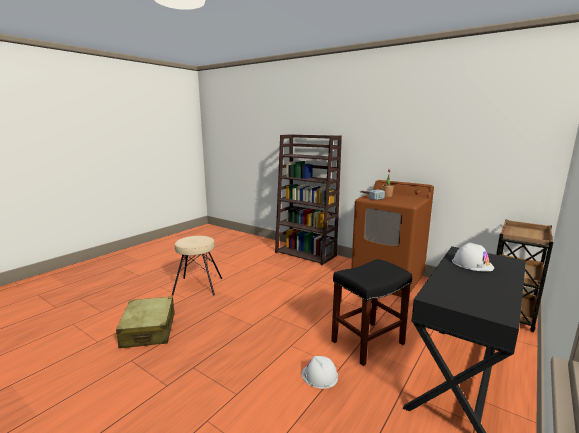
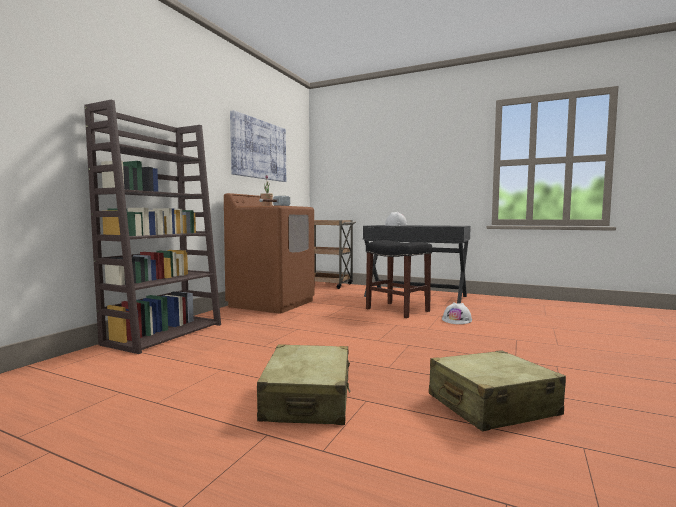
camera: 100 degrees left, 10 degrees down
beige stool [172,236,222,296] -> beige suitcase [257,344,350,425]
none -> picture [230,110,286,182]

